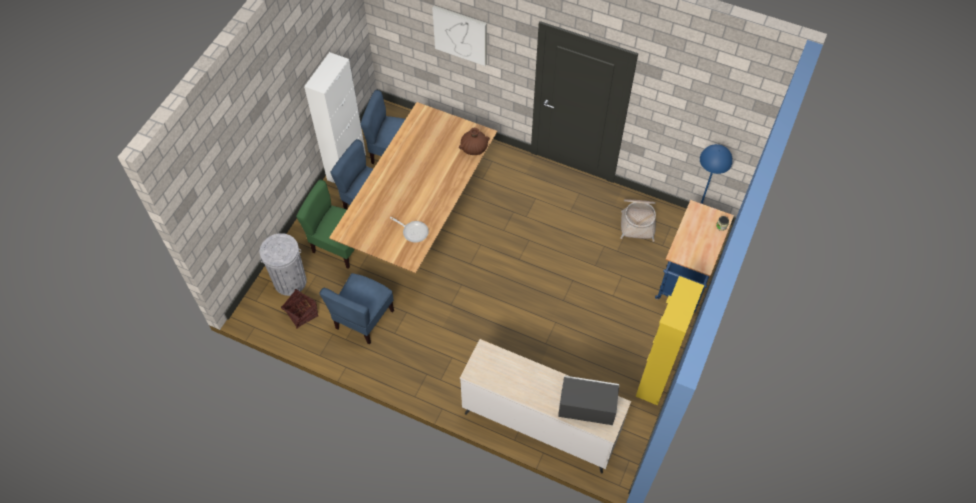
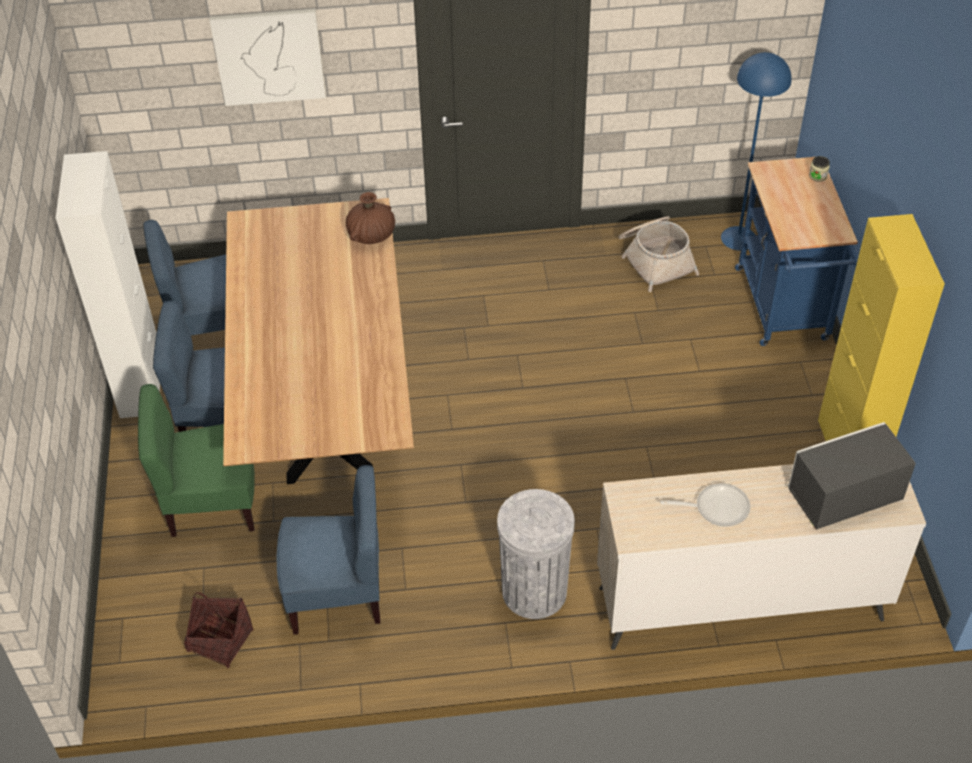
camera: 30 degrees left, 10 degrees down
grey trash can [260,233,307,296] -> grey trash can moved to [497,489,575,619]
blue chair [320,273,394,345] -> blue chair turned 90 degrees counterclockwise [277,465,380,635]
frying pan [390,217,429,242] -> frying pan moved to [660,483,751,527]

